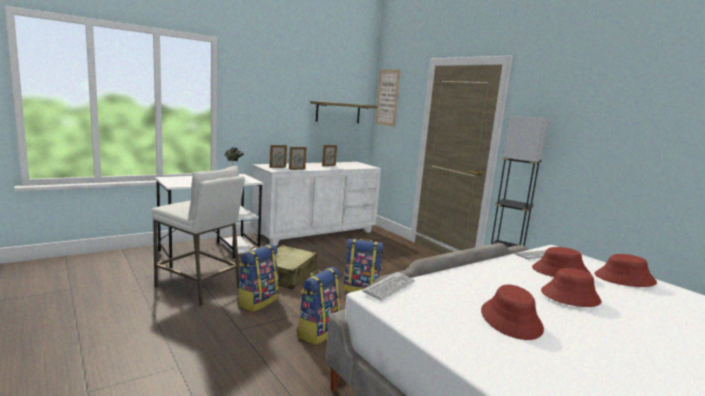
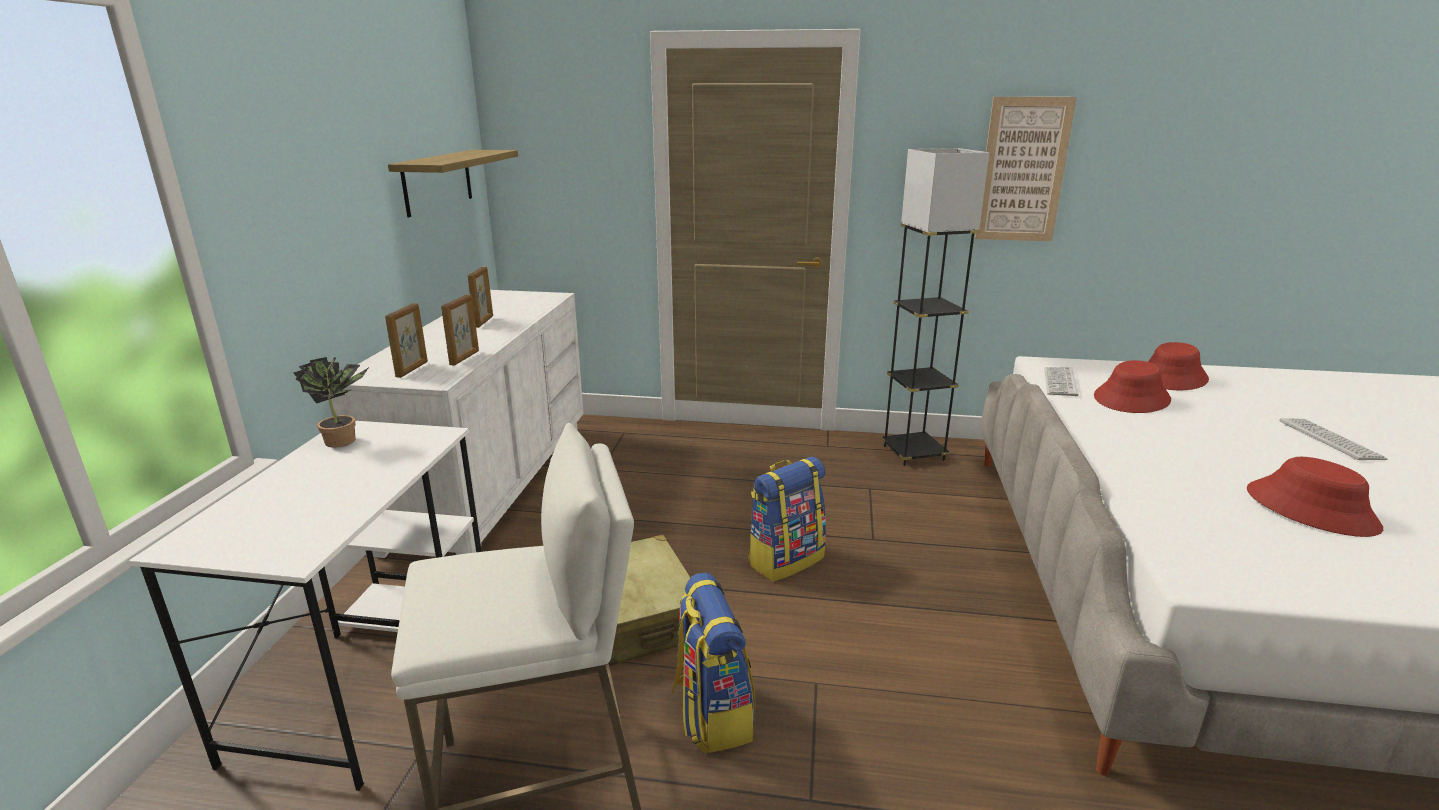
camera: 45 degrees left, 10 degrees up
backpack [297,267,341,345] -> none
keyboard [362,272,415,301] -> keyboard moved to [1280,418,1388,460]
picture [375,69,401,127] -> picture moved to [975,97,1077,241]
red hat [541,268,601,307] -> none

